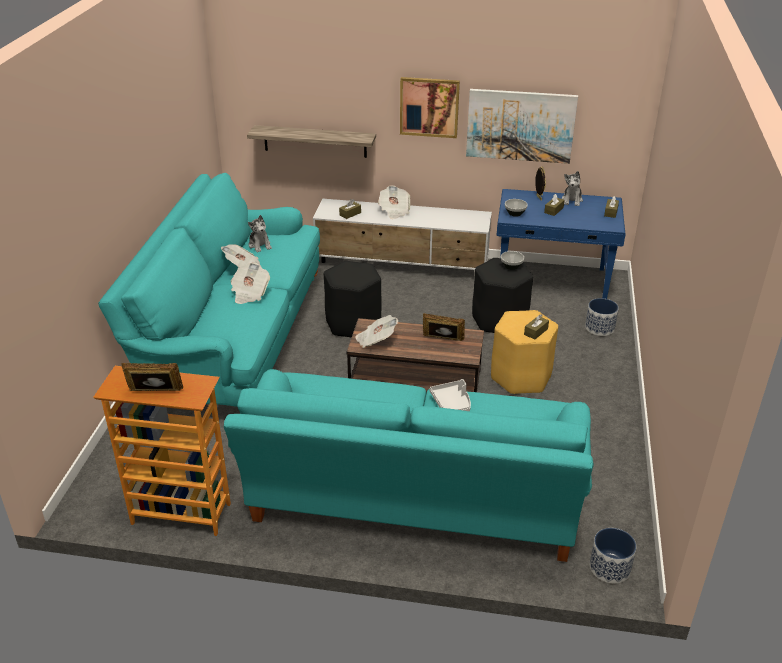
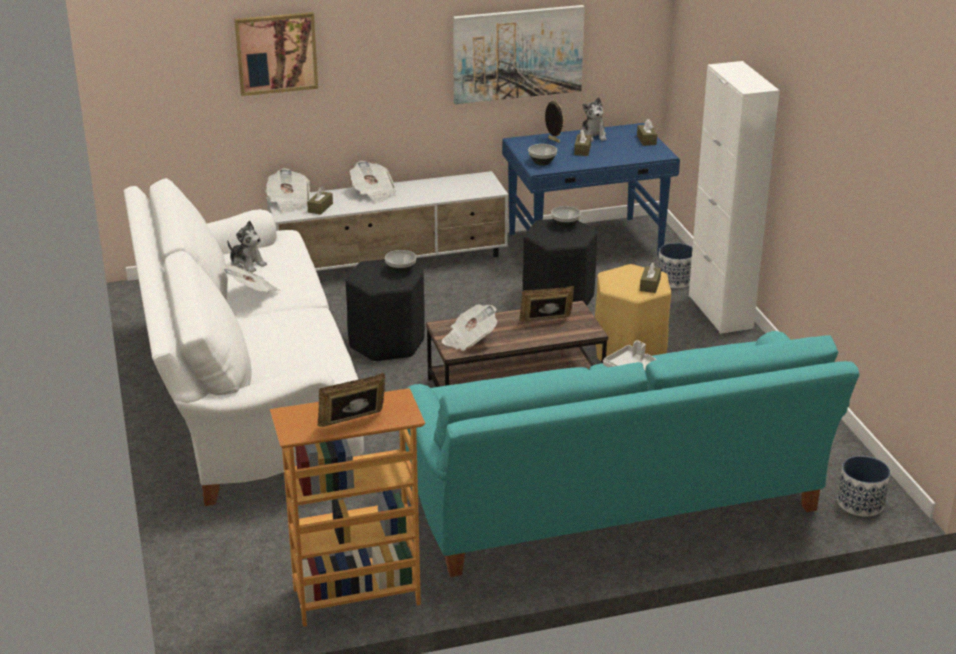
camera: 25 degrees left, 5 degrees down
turquoise sofa [98,173,320,407] -> white sofa [124,178,364,506]
newspaper [231,263,270,304] -> newspaper moved to [265,168,310,213]
shelf [247,125,376,158] -> none
picture [400,77,460,138] -> picture moved to [234,12,318,96]
none -> bowl [385,250,416,274]
none -> white cabinet [689,61,780,334]

